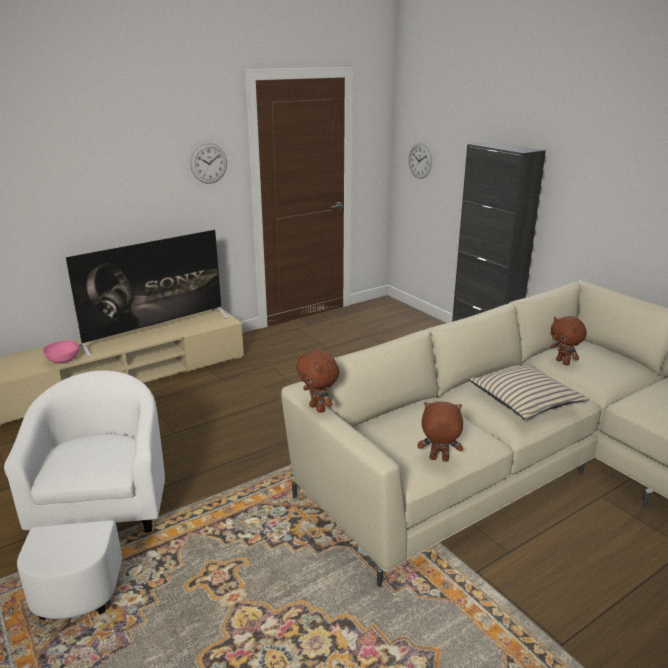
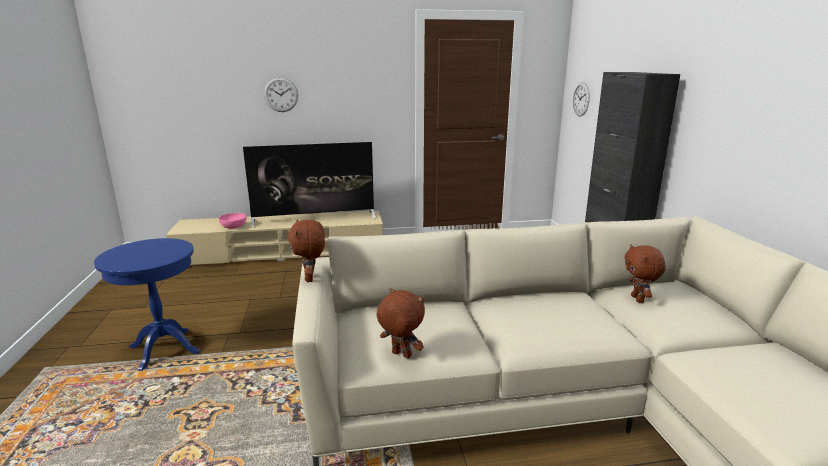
camera: 25 degrees right, 5 degrees down
white armchair [4,370,165,620] -> blue side table [94,238,200,371]
wall clock [191,143,227,184] -> wall clock moved to [264,77,298,112]
beige pillow [469,364,589,420] -> none

